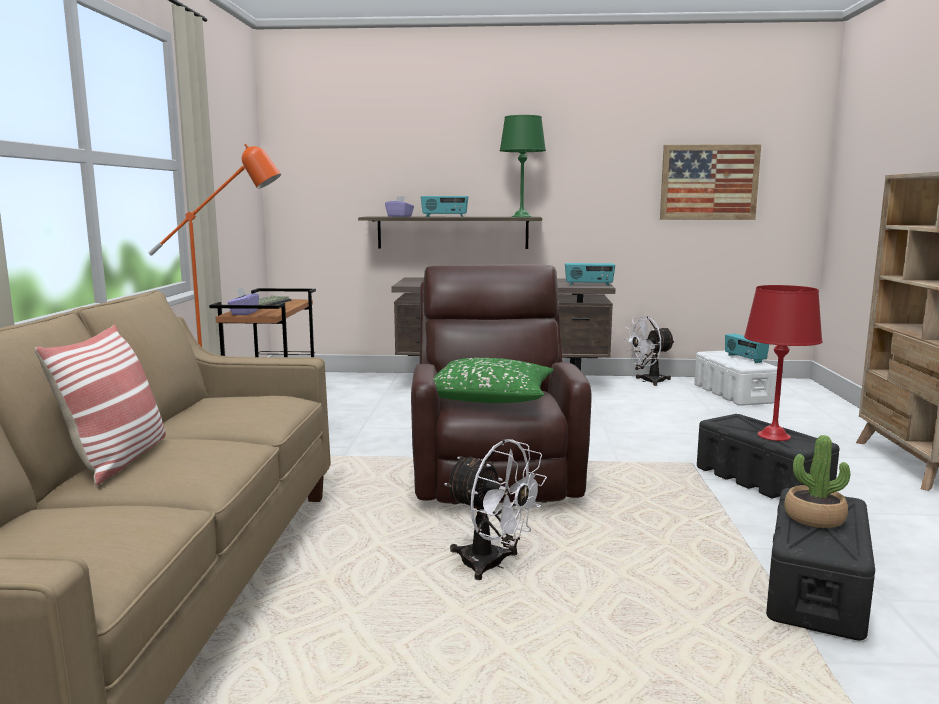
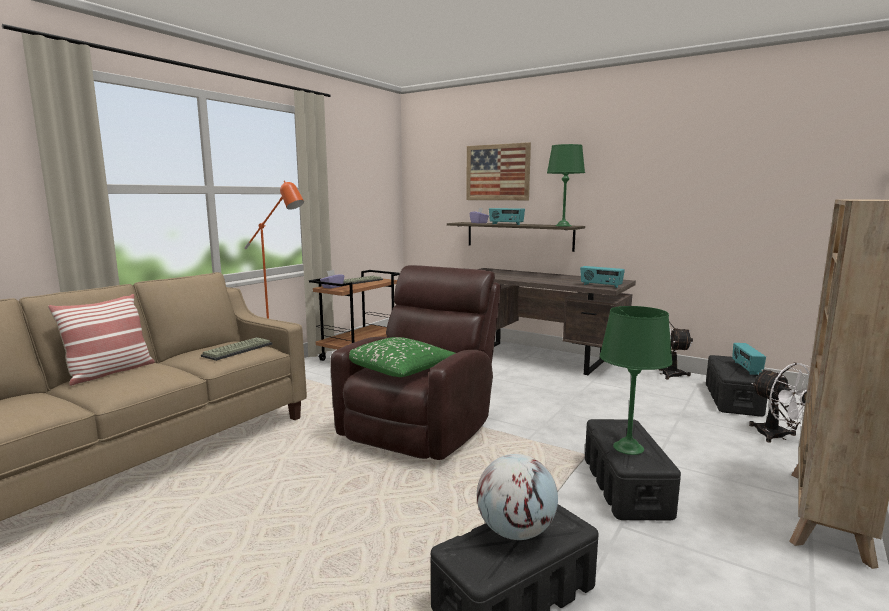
camera: 30 degrees right, 0 degrees up
white fan [444,439,547,580] -> white fan moved to [749,362,810,443]
picture [660,144,761,220] -> picture moved to [466,142,531,200]
white storage box [694,351,777,406] -> black storage box [706,355,767,417]
red table lamp [744,285,822,441] -> green table lamp [600,306,673,455]
potted plant [784,435,850,528] -> globe [477,454,558,540]
none -> keyboard [201,337,273,361]

